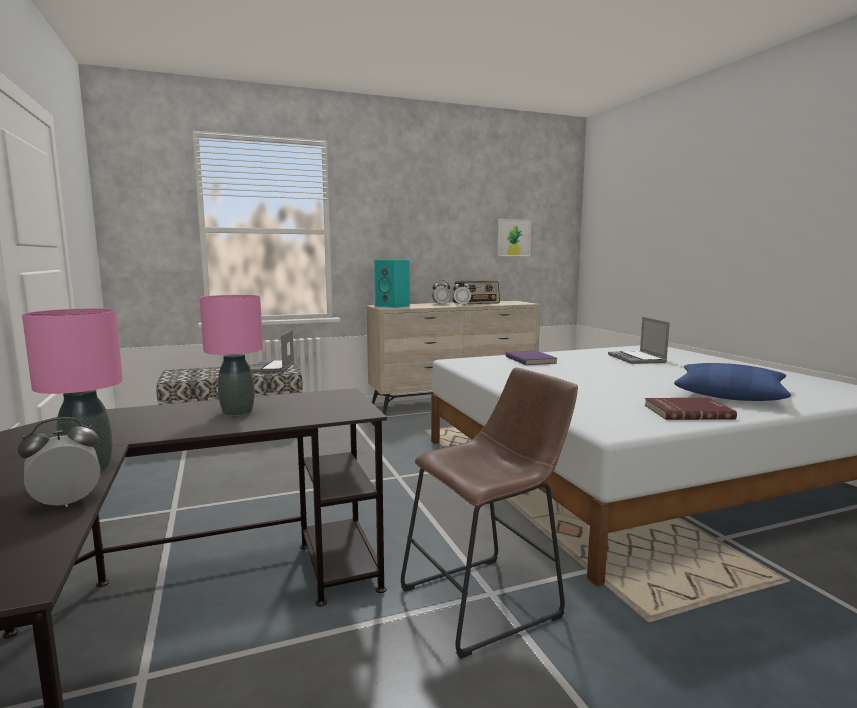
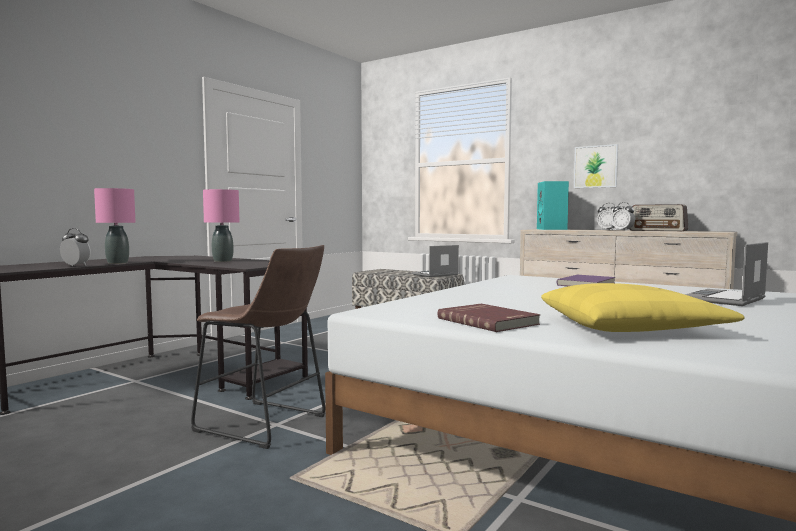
camera: 55 degrees right, 5 degrees down
picture [497,219,531,256] -> picture moved to [574,144,618,188]
blue pillow [674,363,791,401] -> yellow pillow [541,283,745,332]

